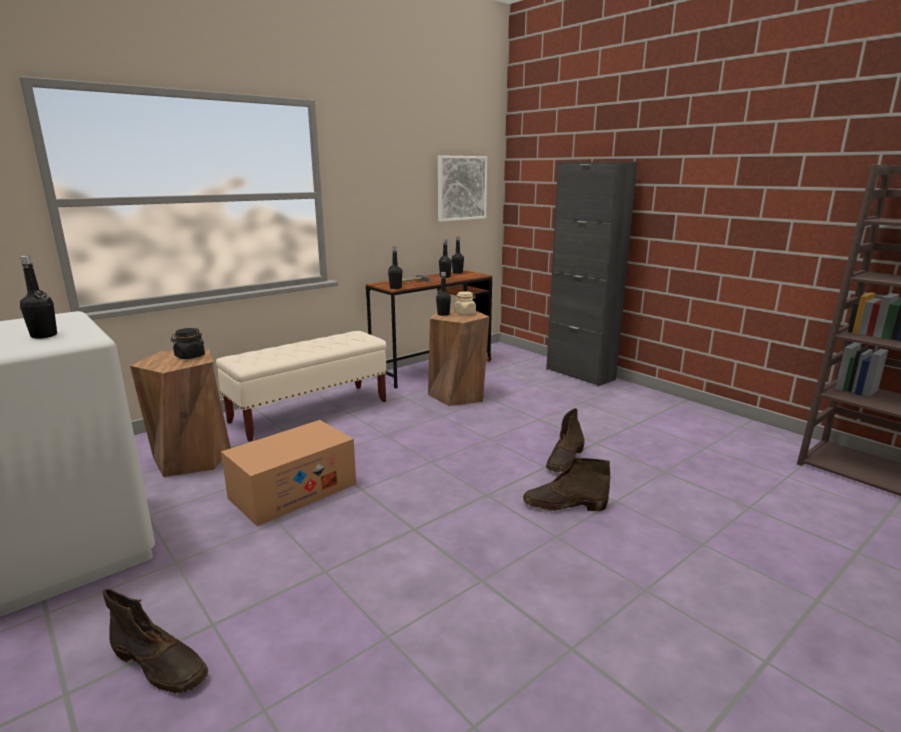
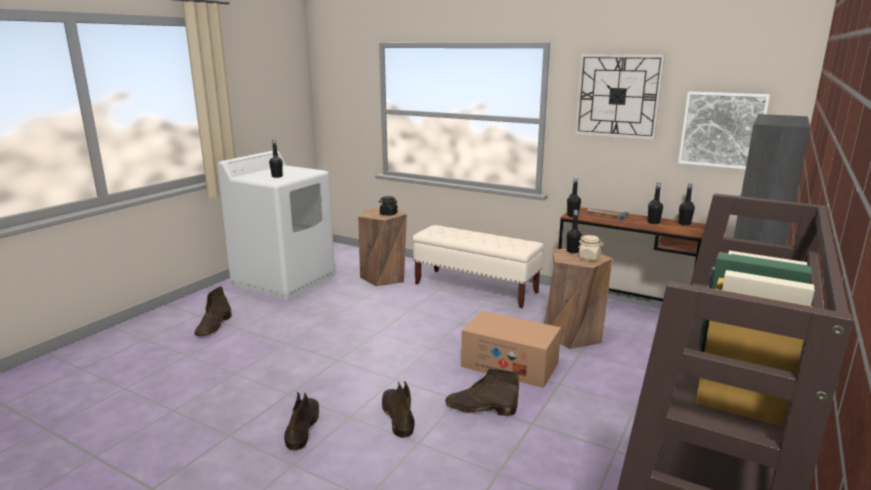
camera: 70 degrees right, 0 degrees up
cardboard box [221,420,356,526] -> cardboard box moved to [461,311,561,388]
none -> brown boot [284,392,319,450]
none -> wall clock [575,54,665,140]

